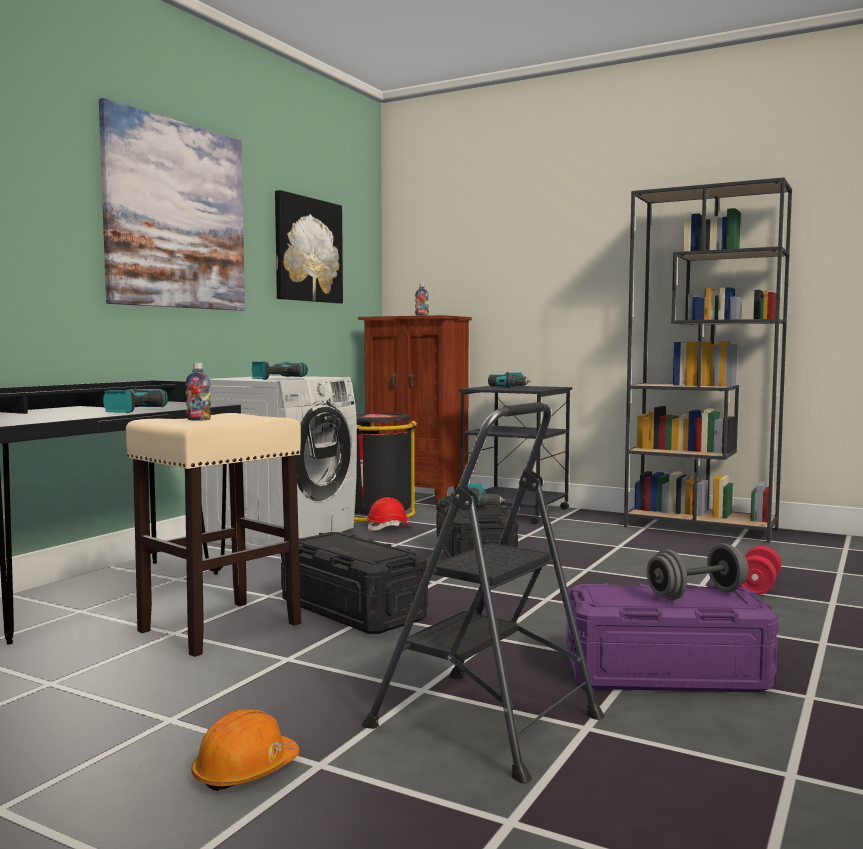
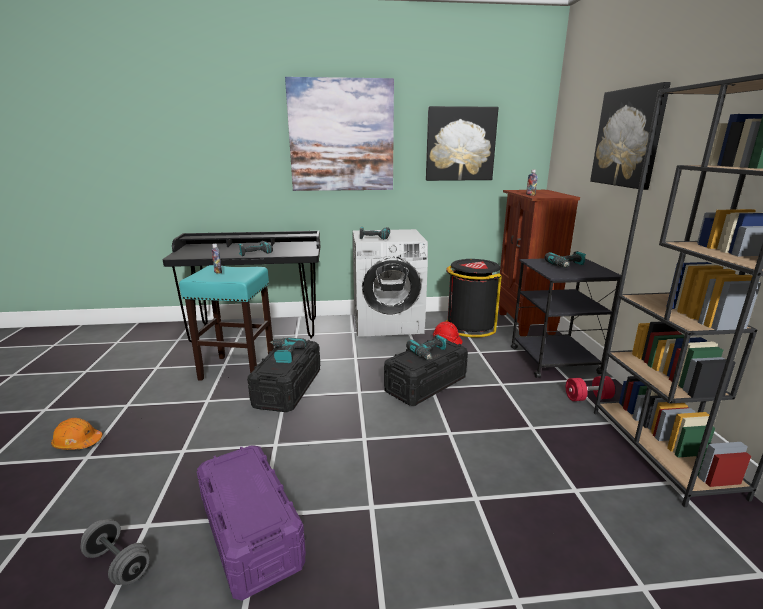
camera: 55 degrees right, 15 degrees up
beige stool [126,413,301,657] -> turquoise stool [179,265,274,381]
black step ladder [362,402,604,783] -> none
grey dumbbell [646,543,749,600] -> grey dumbbell moved to [80,519,150,585]
red dumbbell [740,546,781,595] -> red dumbbell moved to [566,376,615,401]
none -> power drill [270,338,307,363]
none -> picture [590,82,671,190]

